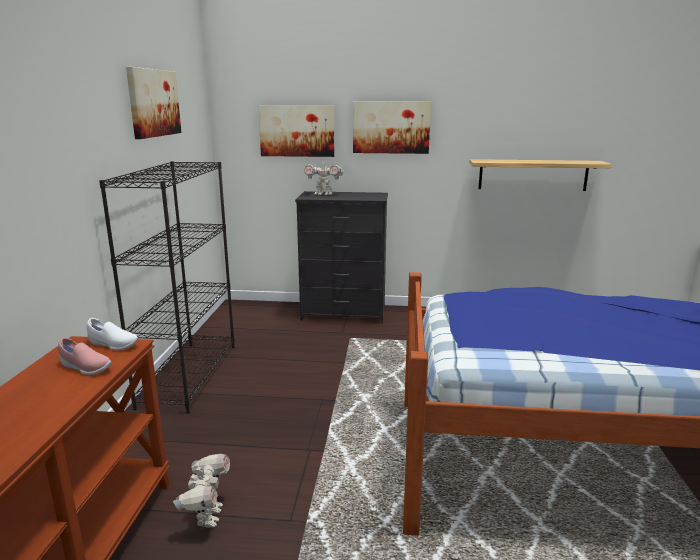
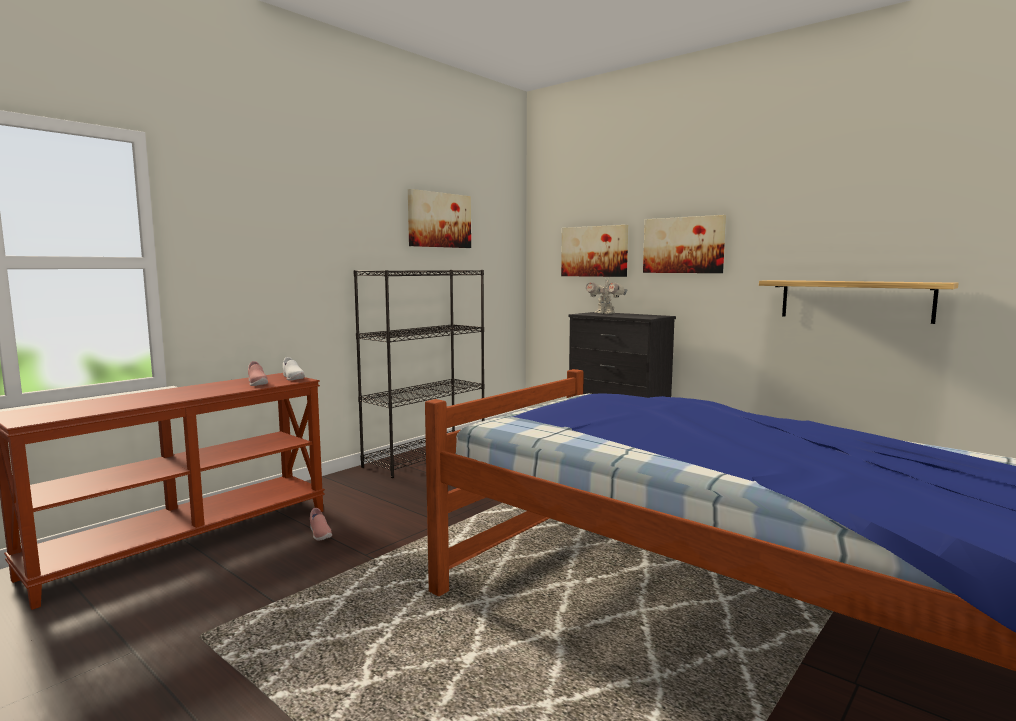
camera: 35 degrees right, 10 degrees down
toy robot [173,454,230,527] -> pink shoe [310,508,332,541]

